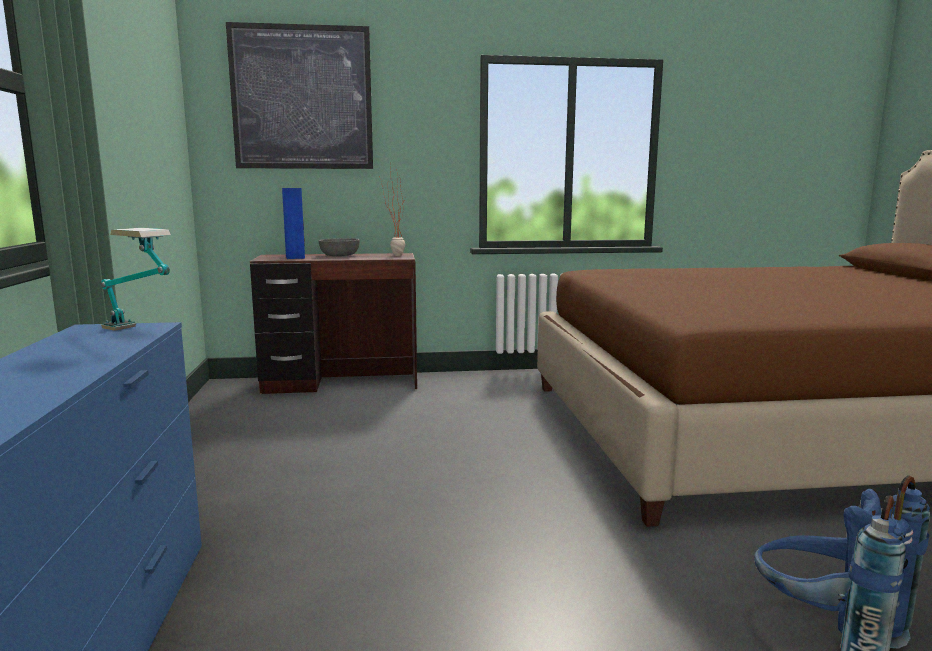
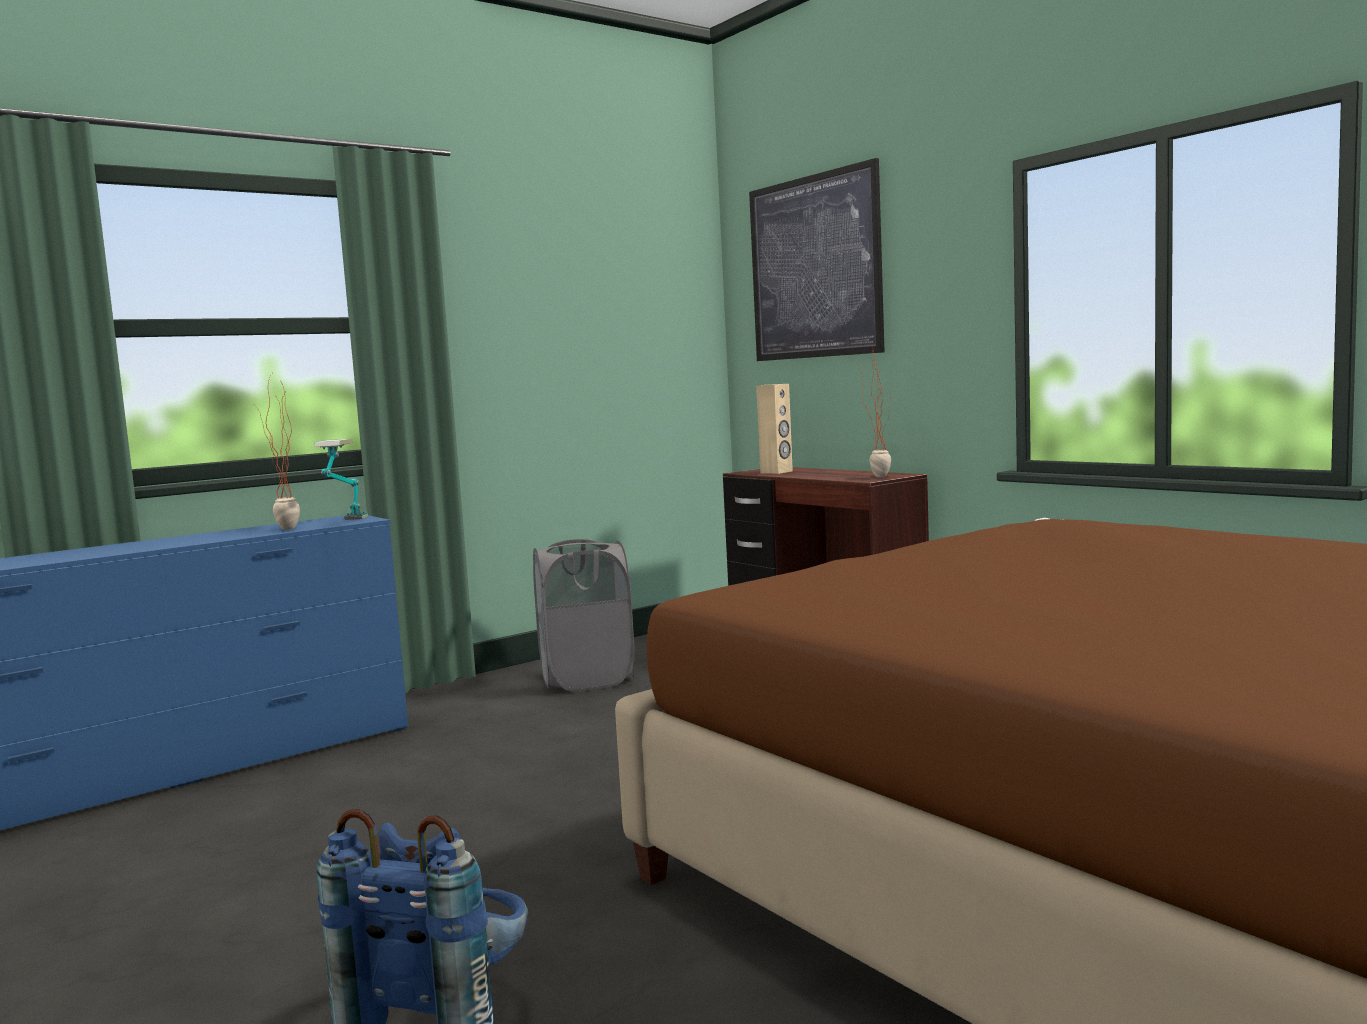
camera: 60 degrees right, 5 degrees down
blue speaker [282,188,305,259] -> beige speaker [756,384,793,474]
grey bowl [319,238,360,256] -> none
none -> potted plant [255,374,300,530]
none -> grey laundry basket [533,539,634,691]

